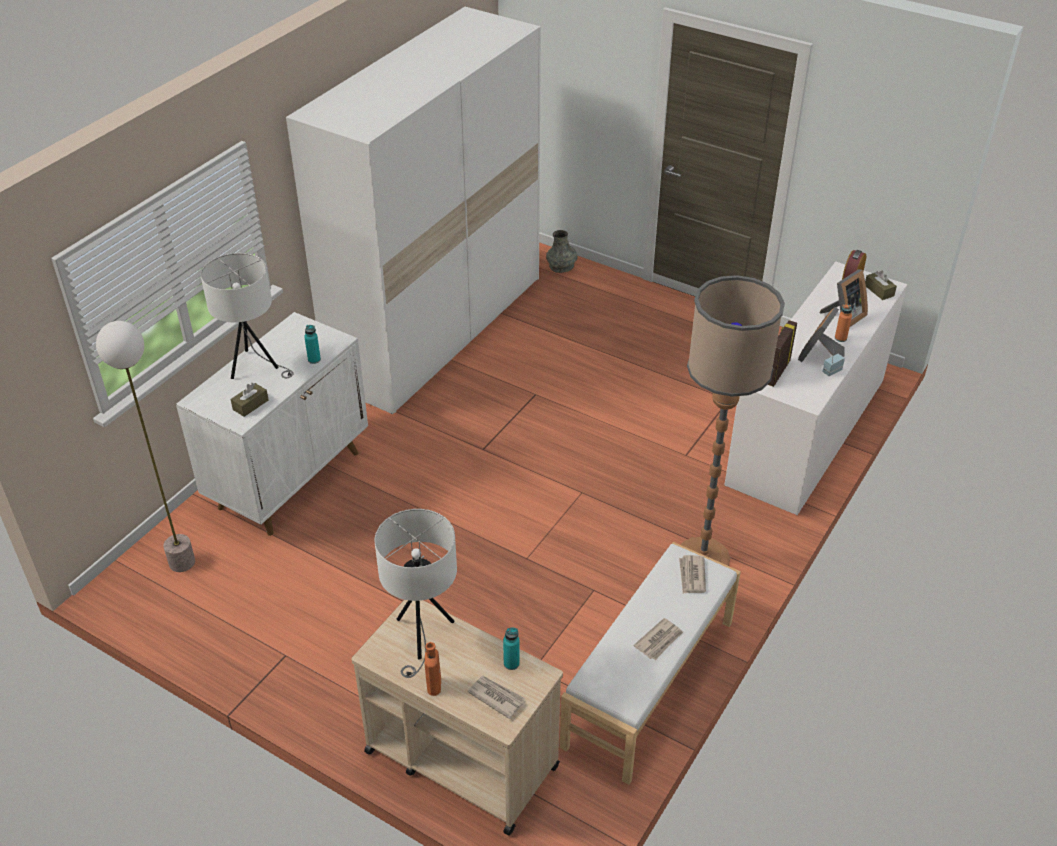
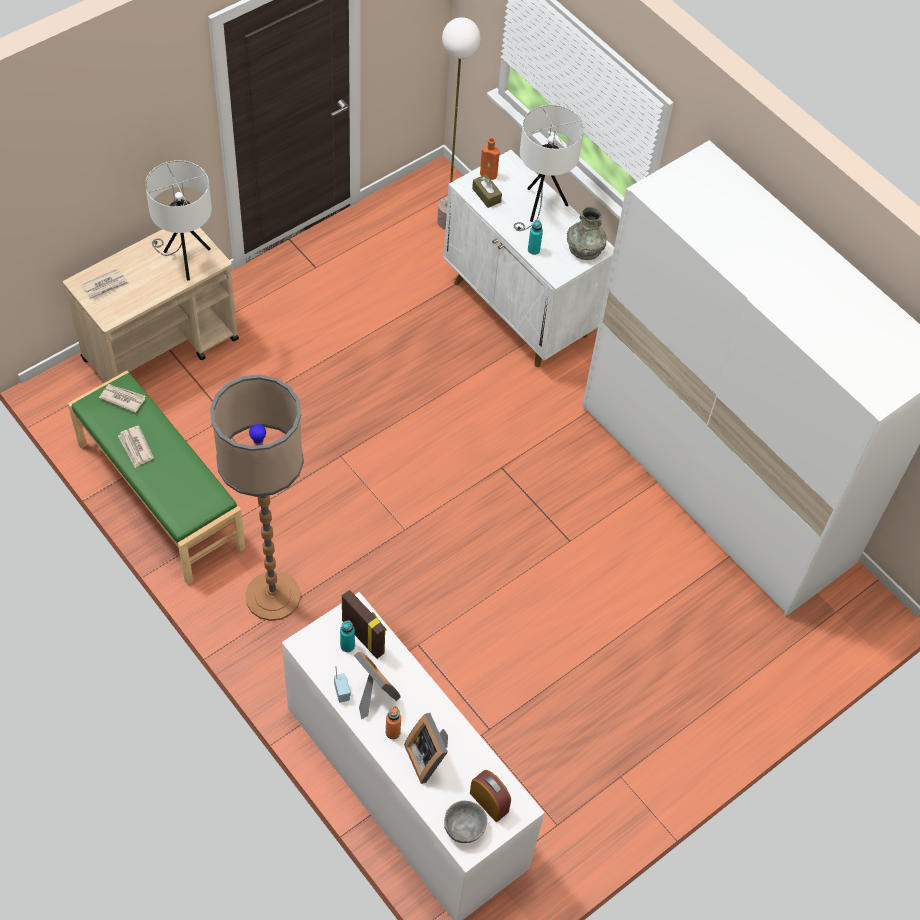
camera: 105 degrees right, 15 degrees up
orange bottle [425,642,441,696] -> orange bottle moved to [480,138,500,180]
turquoise bottle [503,627,520,670] -> turquoise bottle moved to [340,620,355,652]
grey vase [546,230,578,273] -> grey vase moved to [567,207,607,260]
white bench [560,542,741,785] -> green bench [68,371,246,585]
newspaper [679,555,706,594] -> newspaper moved to [99,384,145,413]
brown tissue box [865,271,897,300] -> grey bowl [444,800,487,843]

